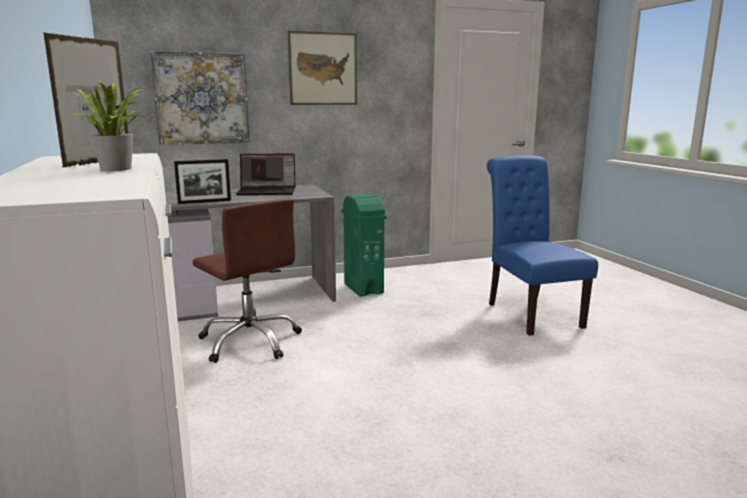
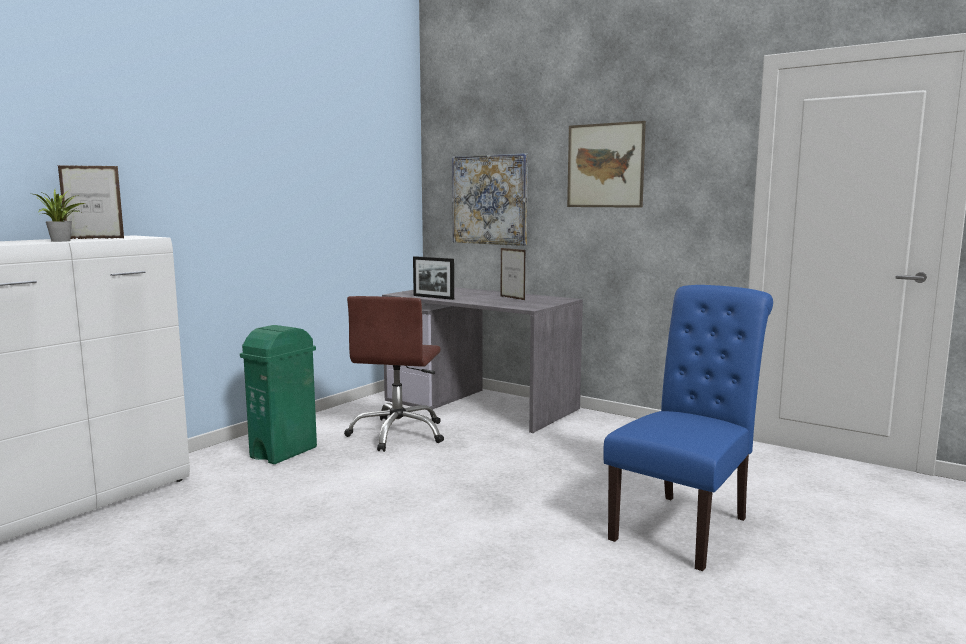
camera: 55 degrees right, 5 degrees down
laptop [236,153,295,195] -> picture frame [501,248,525,300]
green trash can [341,194,386,297] -> green trash can moved to [240,325,317,464]

